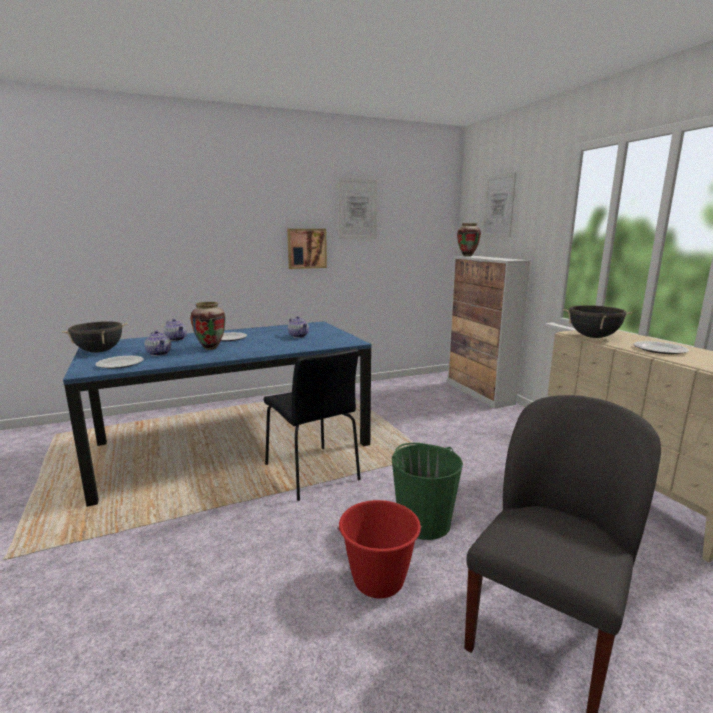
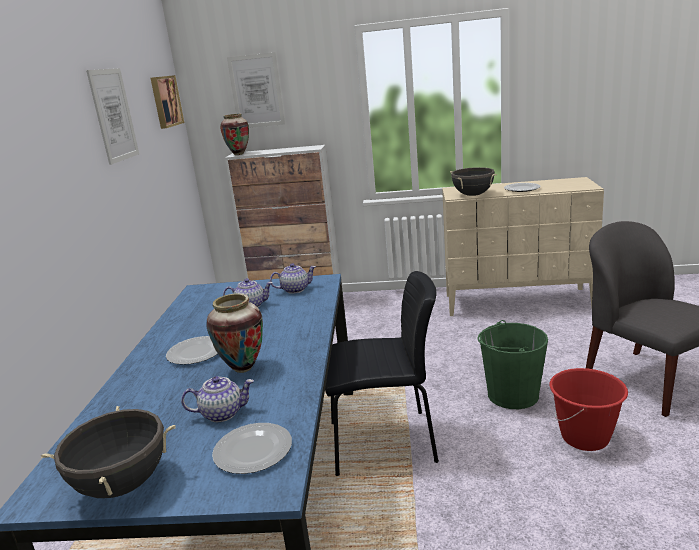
camera: 60 degrees left, 5 degrees up
teapot [164,319,187,341] -> teapot moved to [270,263,316,294]
picture [287,229,327,269] -> picture moved to [150,75,184,129]

